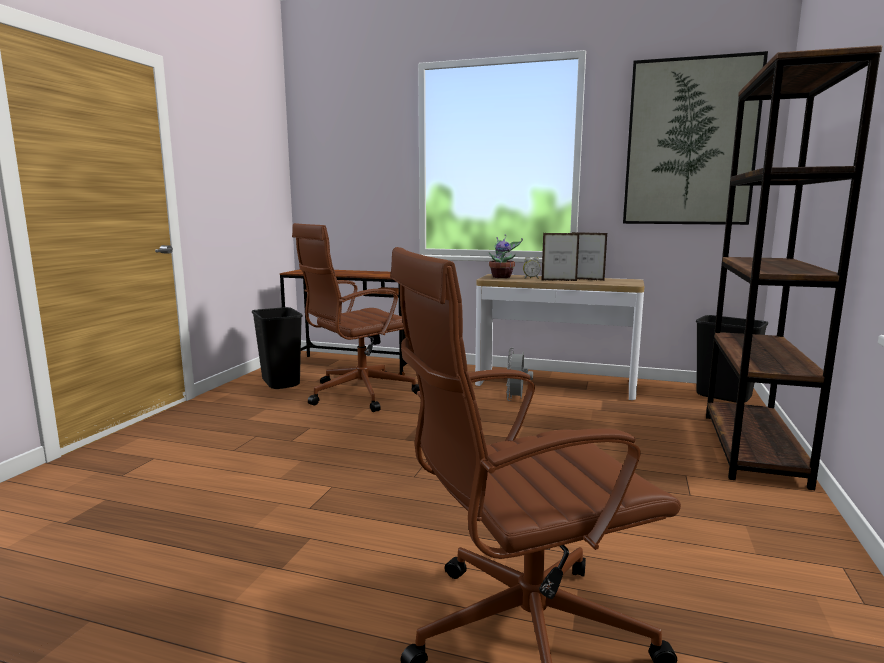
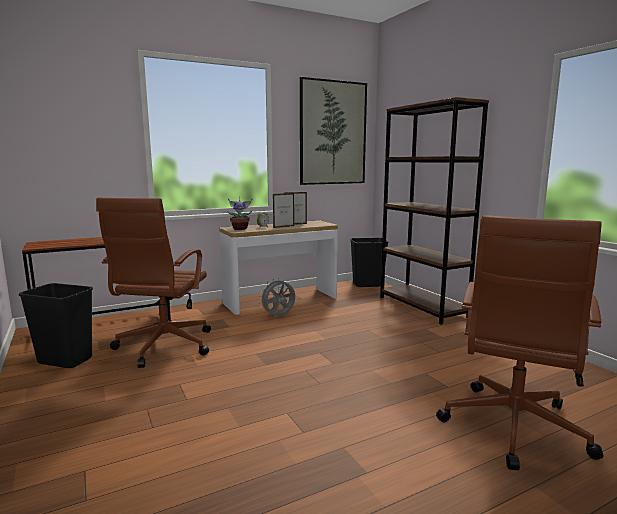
camera: 45 degrees left, 0 degrees up
grey fan [506,348,533,401] -> grey fan turned 90 degrees clockwise [259,278,295,316]

